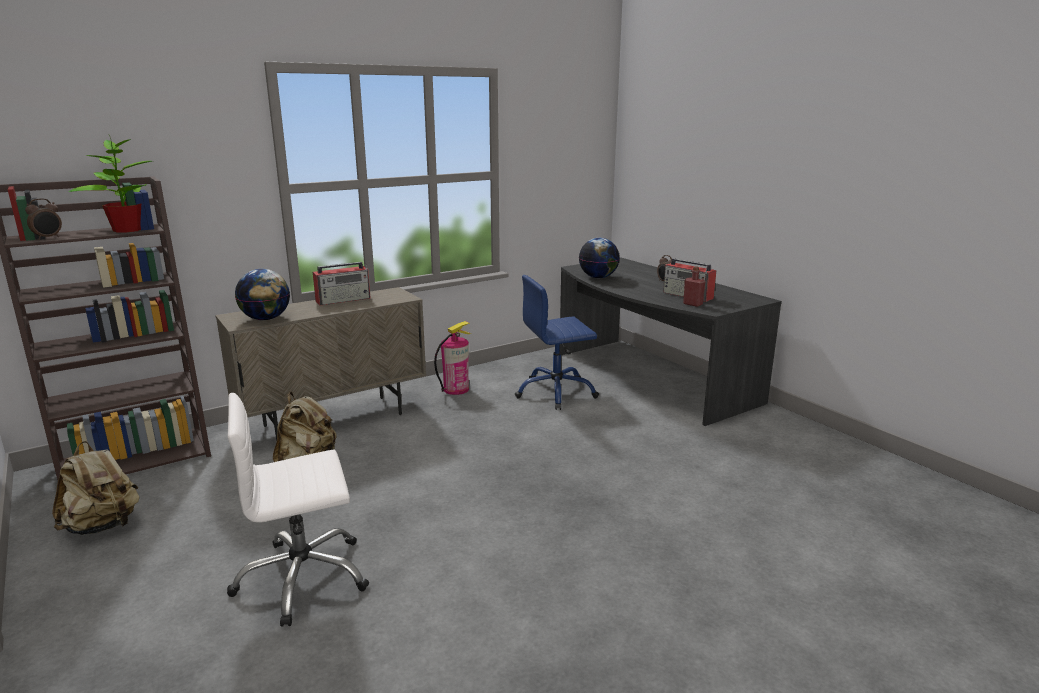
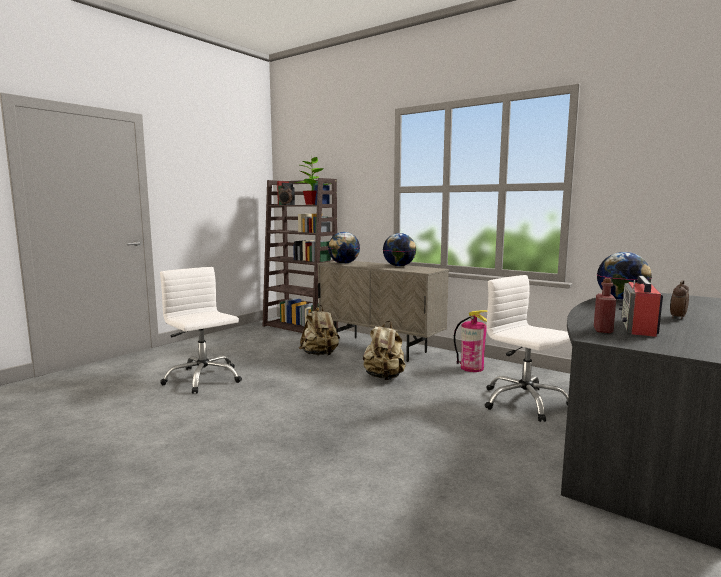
camera: 70 degrees right, 10 degrees down
beige backpack [52,441,140,535] -> beige backpack moved to [363,321,406,380]
radio [313,261,371,306] -> globe [383,233,416,266]
blue office chair [515,275,599,410] -> white office chair [485,275,570,422]

